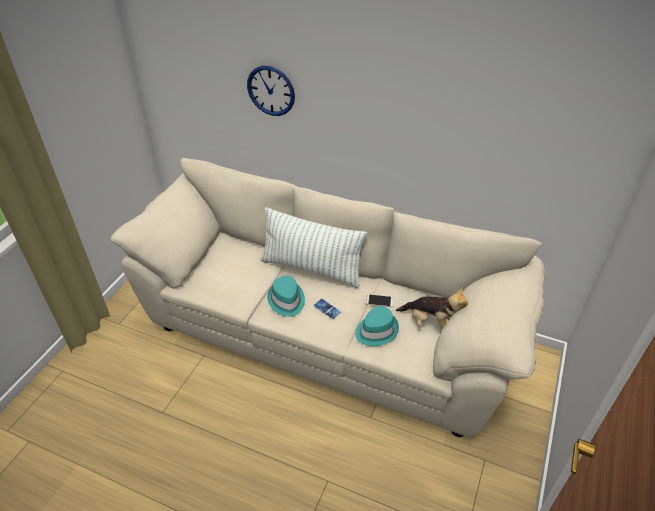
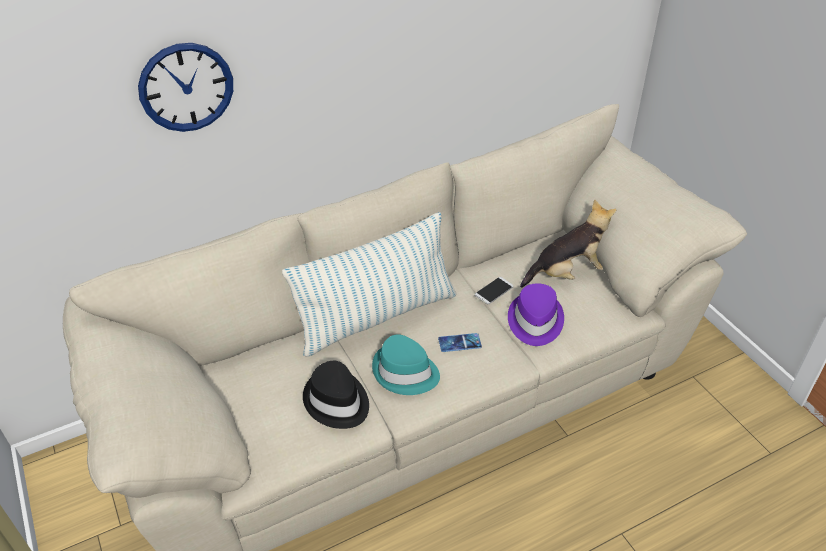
camera: 50 degrees left, 0 degrees up
turquoise hat [355,306,399,346] -> purple hat [508,283,564,346]
none -> black hat [303,361,369,429]

